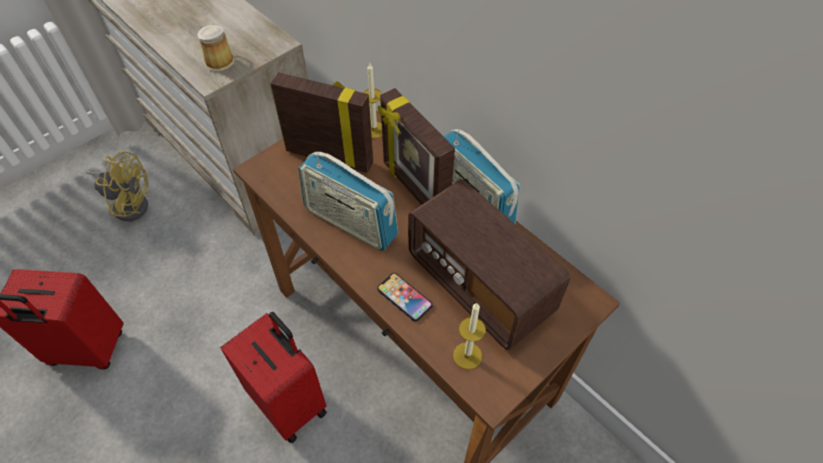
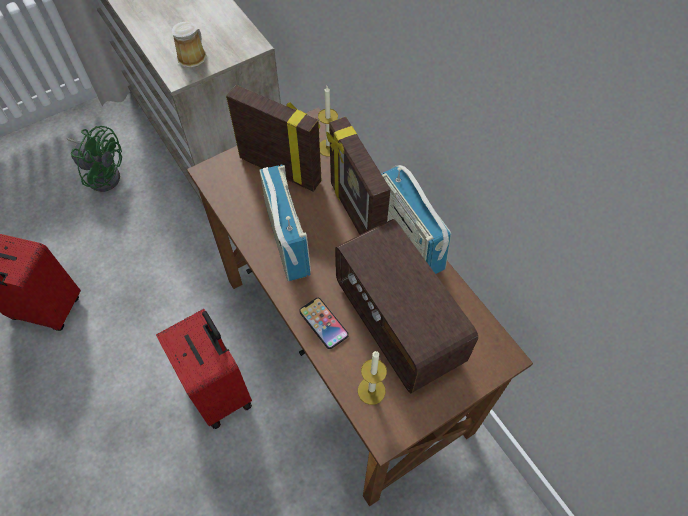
camera: 10 degrees right, 5 degrees up
yellow fan [86,152,149,222] -> green fan [67,126,122,192]
radio [299,152,398,251] -> radio turned 150 degrees counterclockwise [259,165,311,281]

